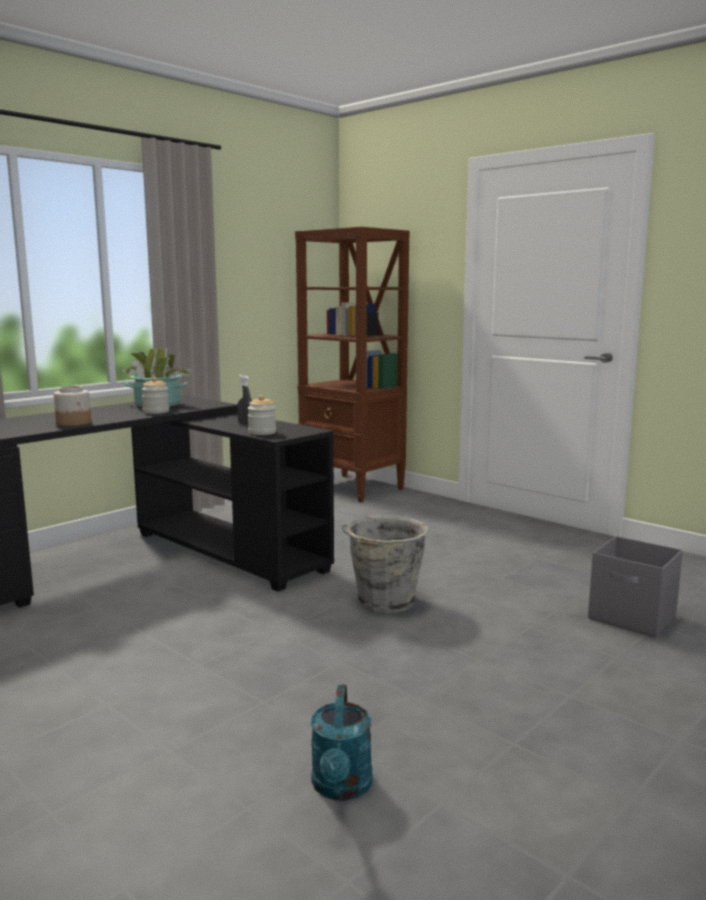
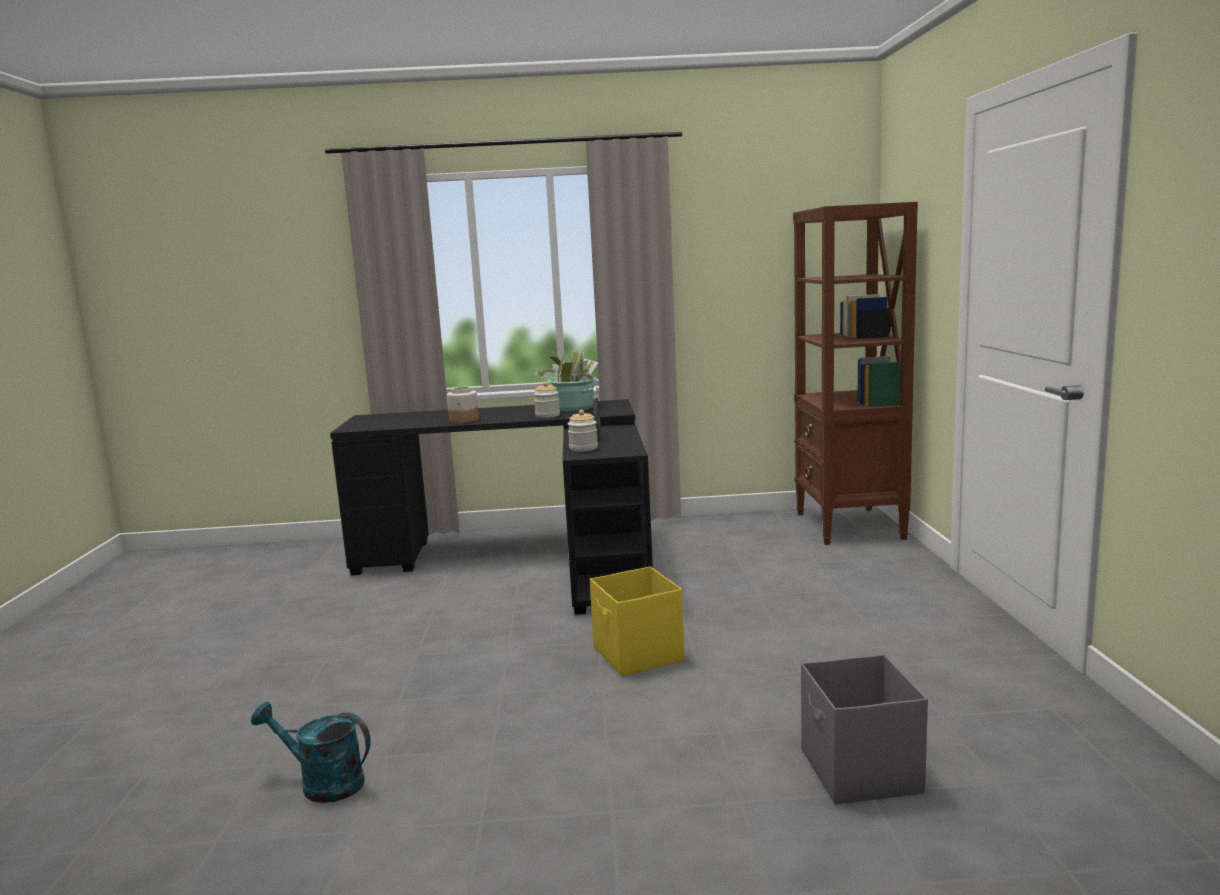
camera: 45 degrees right, 0 degrees up
turquoise watering can [311,684,372,801] -> turquoise watering can turned 60 degrees clockwise [251,702,371,803]
grey bucket [341,516,429,613] -> yellow storage box [590,567,685,676]

